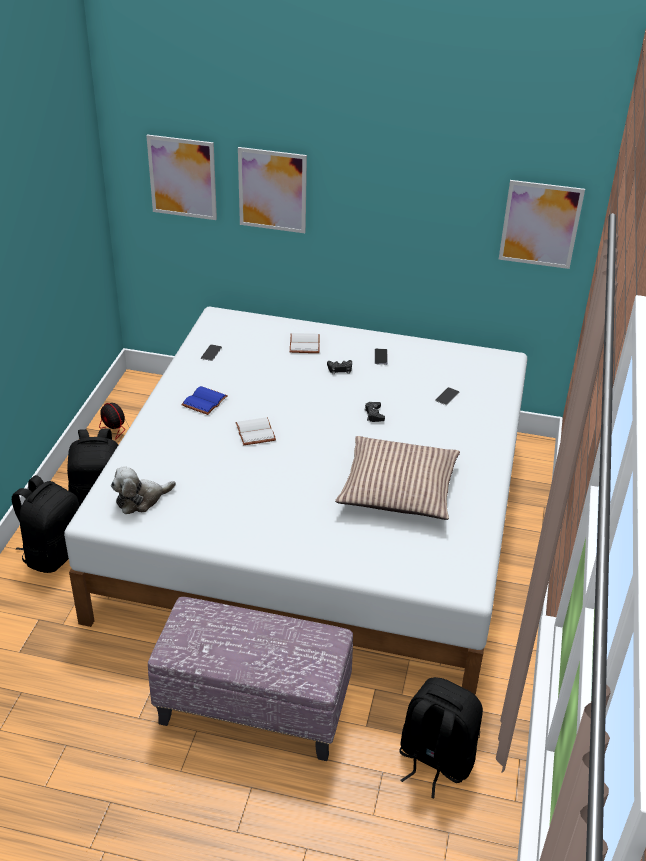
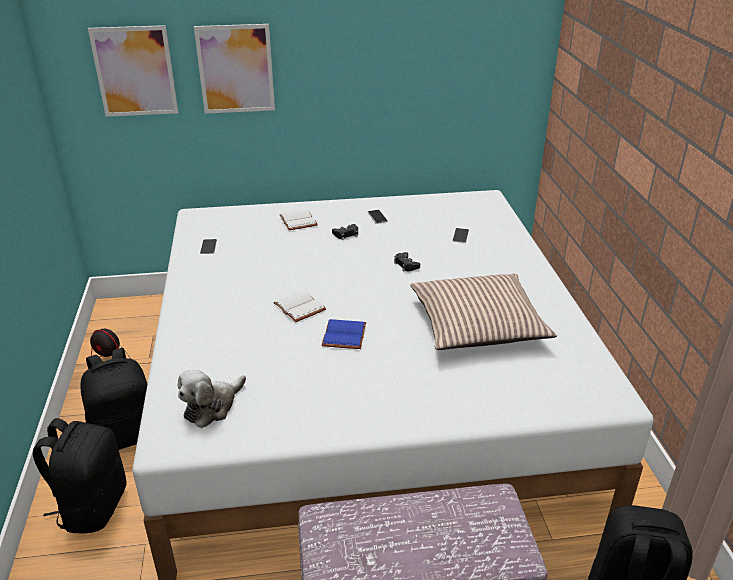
camera: 20 degrees left, 5 degrees down
blue book [181,386,228,415] -> blue book moved to [322,319,366,349]
picture [499,180,585,269] -> none

